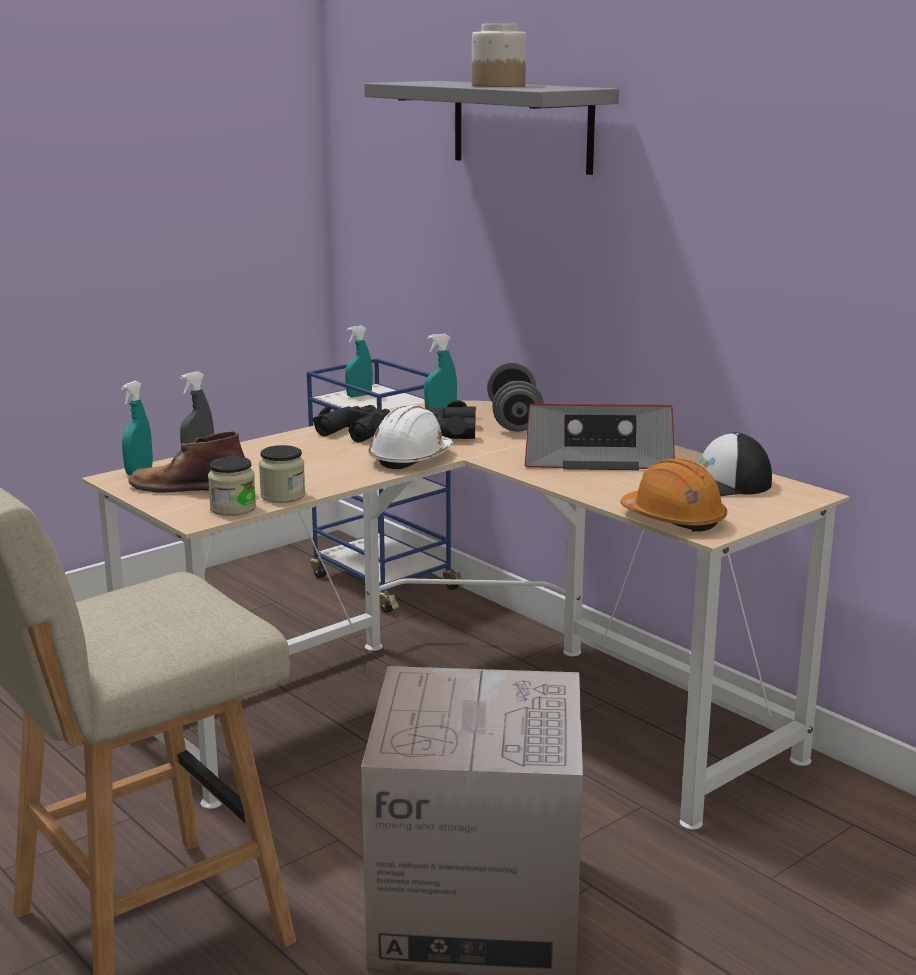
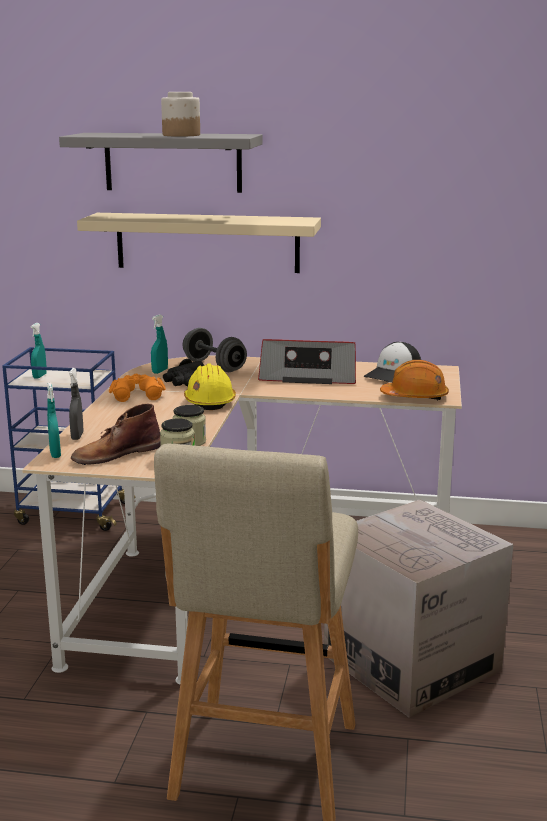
camera: 40 degrees left, 0 degrees up
black binoculars [313,405,390,442] -> orange binoculars [109,374,166,402]
white hard hat [369,405,453,469] -> yellow hard hat [184,363,236,410]
radio [525,404,675,470] -> radio turned 45 degrees clockwise [258,339,356,384]
none -> beige shelf [77,213,321,273]

